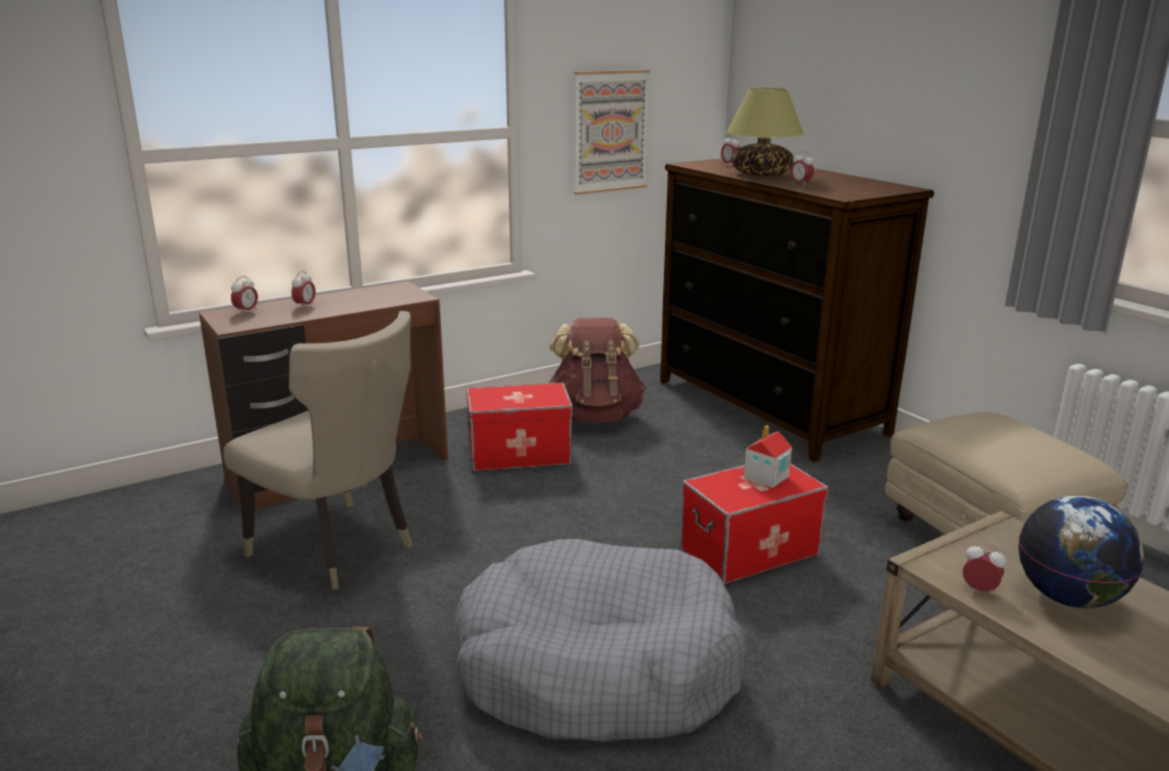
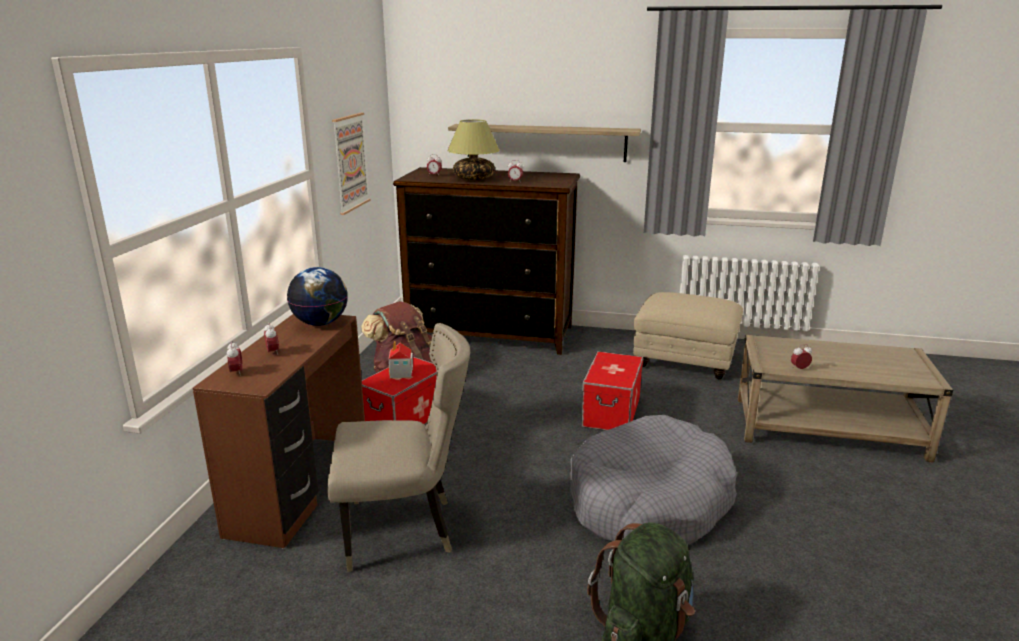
camera: 45 degrees left, 0 degrees up
toy house [744,425,792,488] -> toy house moved to [389,341,413,378]
globe [1019,496,1144,608] -> globe moved to [287,267,348,326]
none -> shelf [448,124,641,162]

